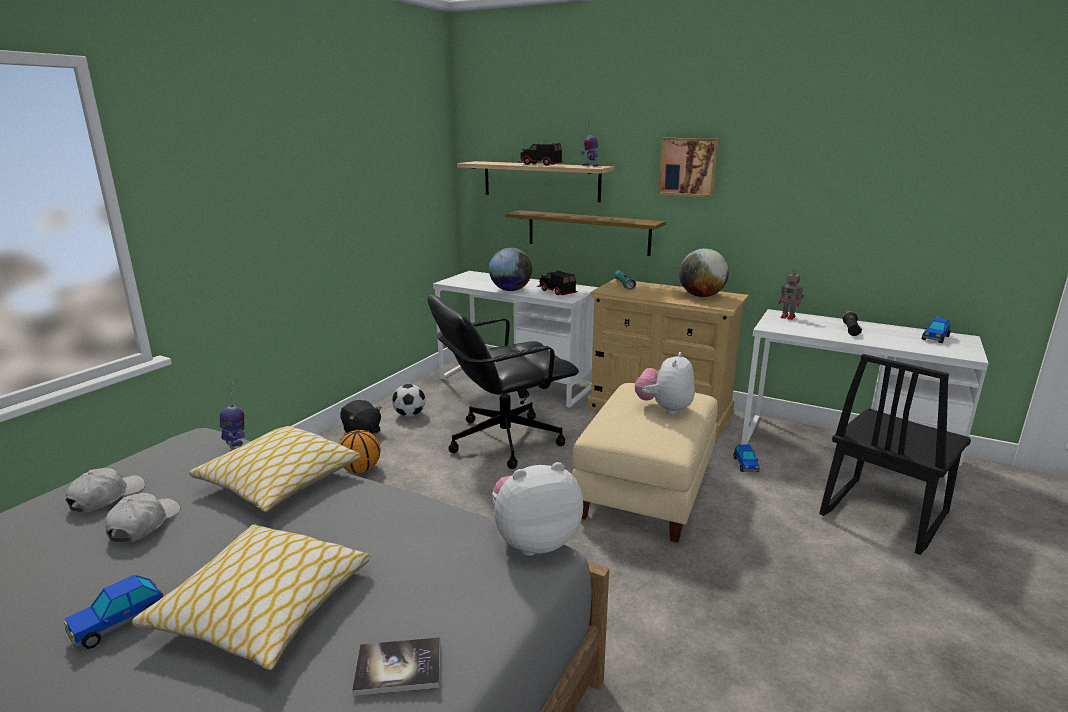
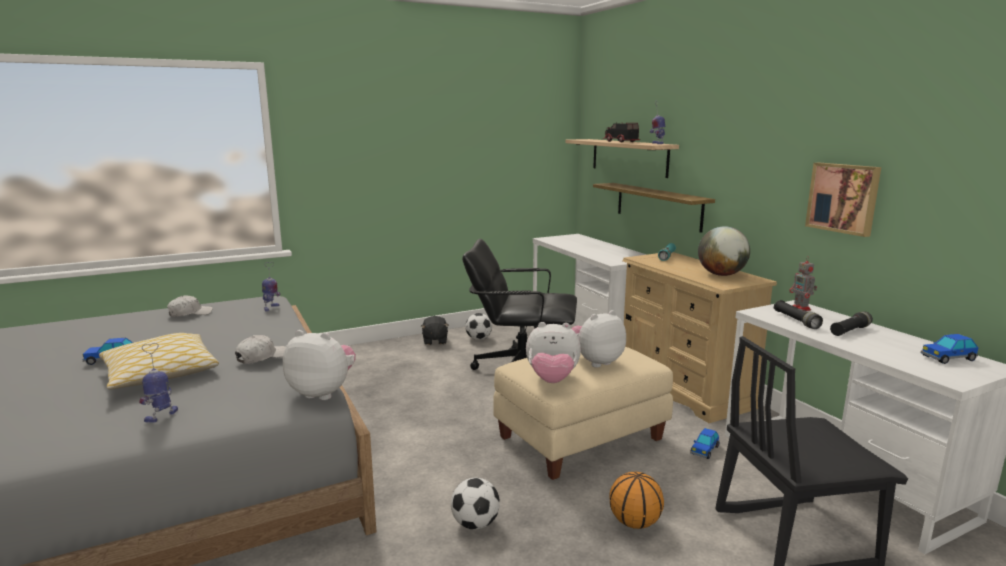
camera: 35 degrees right, 5 degrees down
white cap [105,493,180,542] -> white cap moved to [235,335,286,364]
pillow [189,426,361,512] -> none
basketball [339,430,381,473] -> basketball moved to [609,472,664,529]
book [352,637,440,696] -> toy robot [139,343,178,423]
globe [489,247,532,291] -> none
toy truck [537,270,577,295] -> none
picture [658,138,719,198] -> picture moved to [805,163,881,237]
none -> football [451,478,500,530]
none -> plush toy [526,322,581,383]
none -> black flashlight [774,300,823,329]

